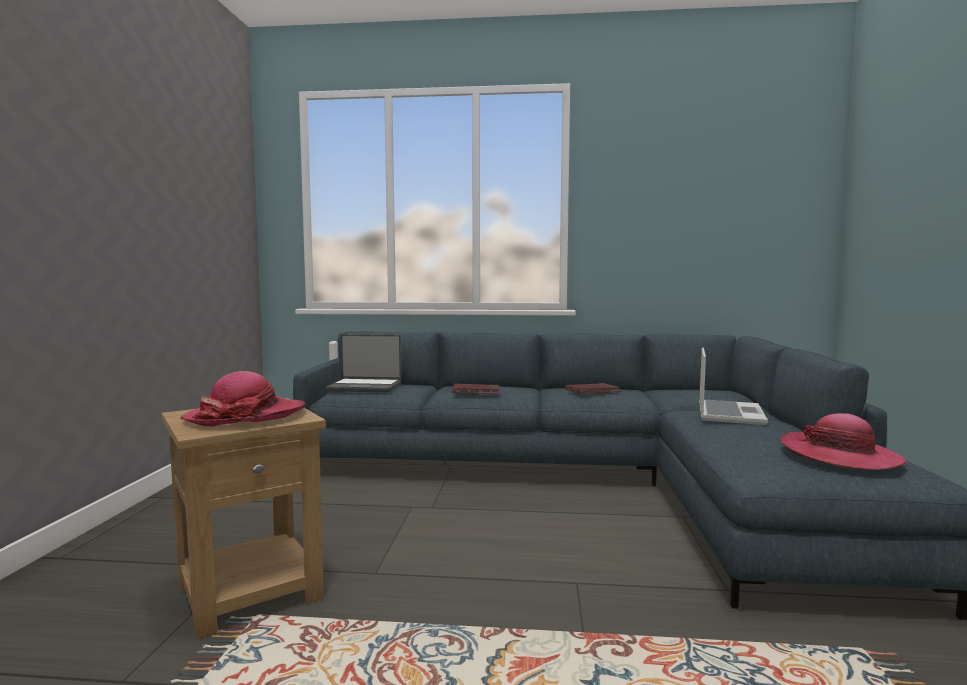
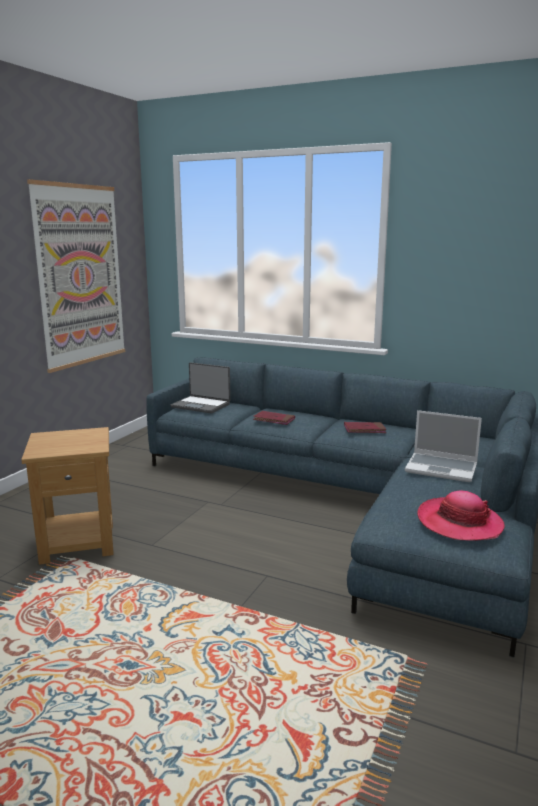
camera: 20 degrees right, 10 degrees up
hat [181,371,305,427] -> none
laptop [699,347,768,425] -> laptop turned 75 degrees clockwise [405,410,482,482]
none -> picture [27,179,125,373]

